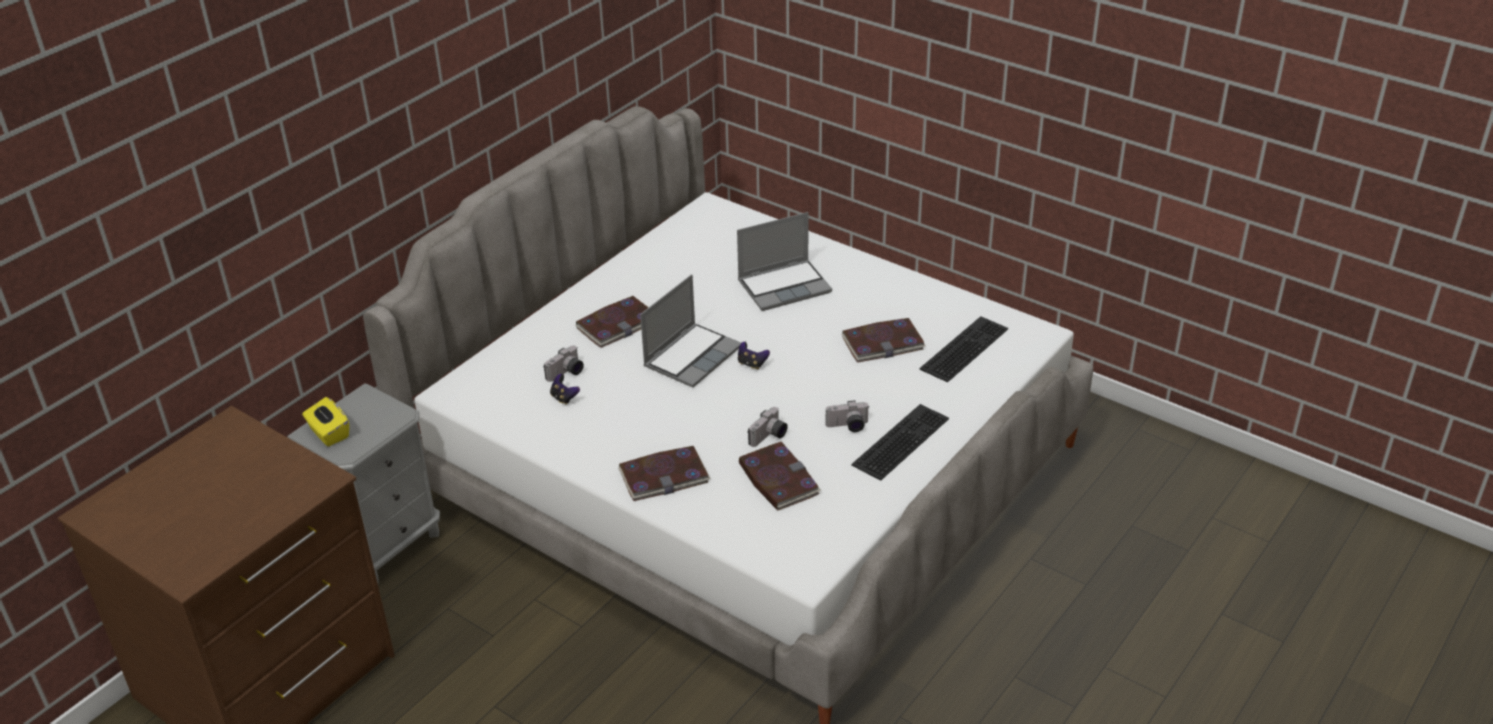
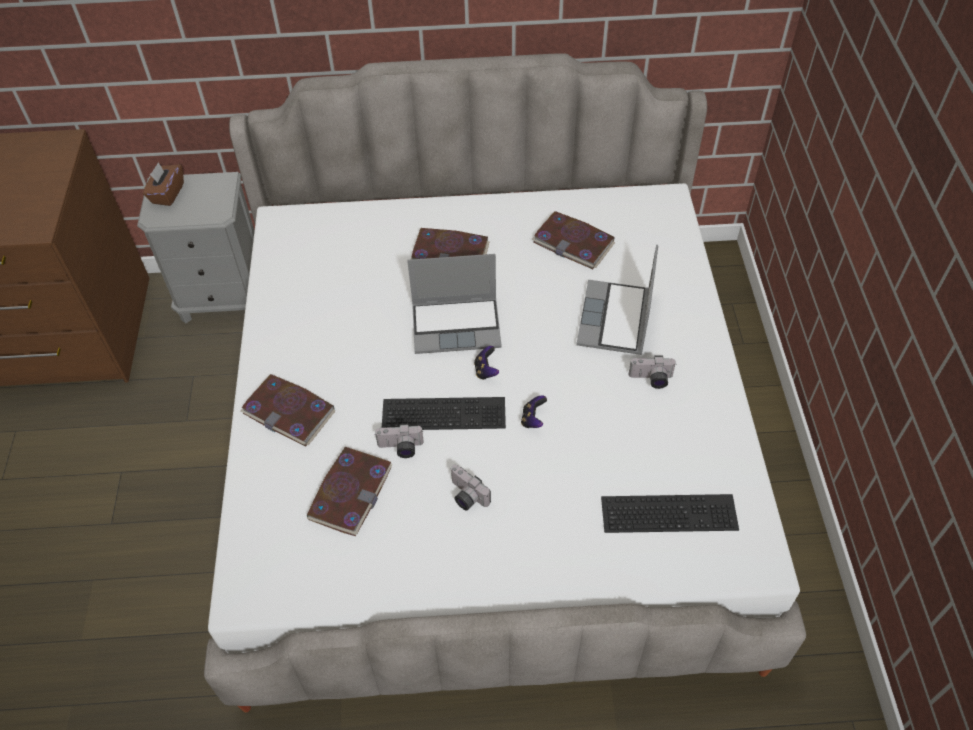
camera: 50 degrees right, 15 degrees up
yellow tissue box [302,397,349,447] -> brown tissue box [143,162,184,206]
camera [544,346,584,382] -> camera moved to [628,356,677,389]
game controller [550,374,580,405] -> game controller moved to [521,395,547,428]
laptop [737,212,832,311] -> laptop turned 75 degrees clockwise [576,245,658,355]
book [841,318,925,363] -> book moved to [532,211,615,269]
keyboard [851,404,949,480] -> keyboard moved to [382,397,506,430]

